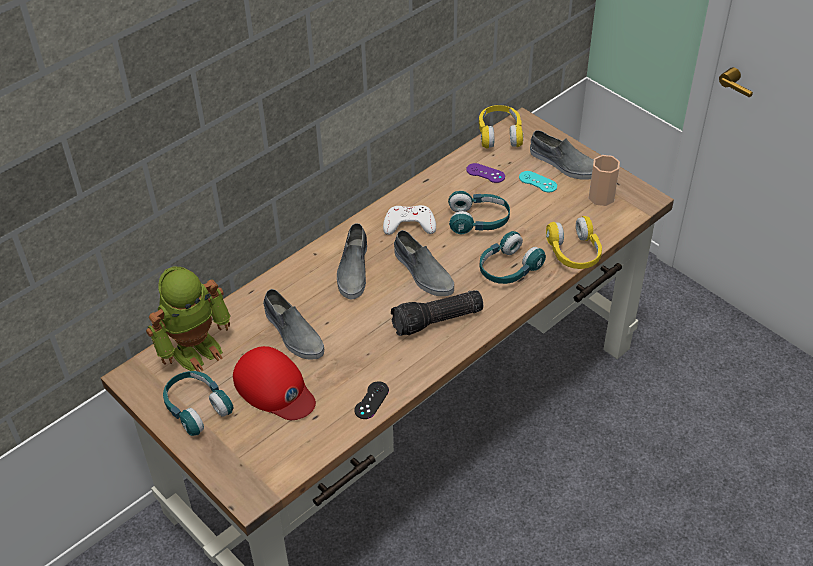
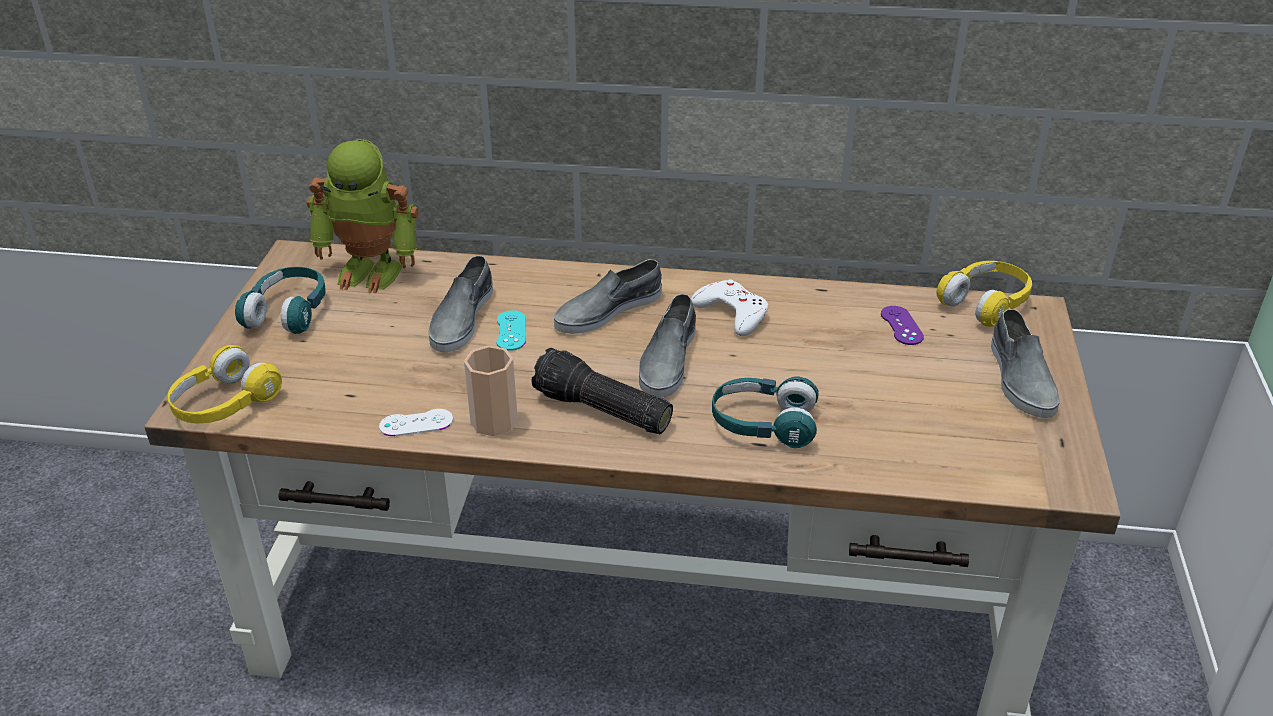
camera: 50 degrees right, 10 degrees down
red cap [233,346,316,420] -> none
black game controller [354,381,389,419] -> white game controller [379,409,453,437]
turquoise headphones [448,191,510,234] -> none
turquoise game controller [519,171,557,193] -> turquoise game controller moved to [496,310,526,351]
yellow headphones [546,216,602,269] -> yellow headphones moved to [168,345,282,424]
cup [589,155,620,206] -> cup moved to [464,345,518,436]

